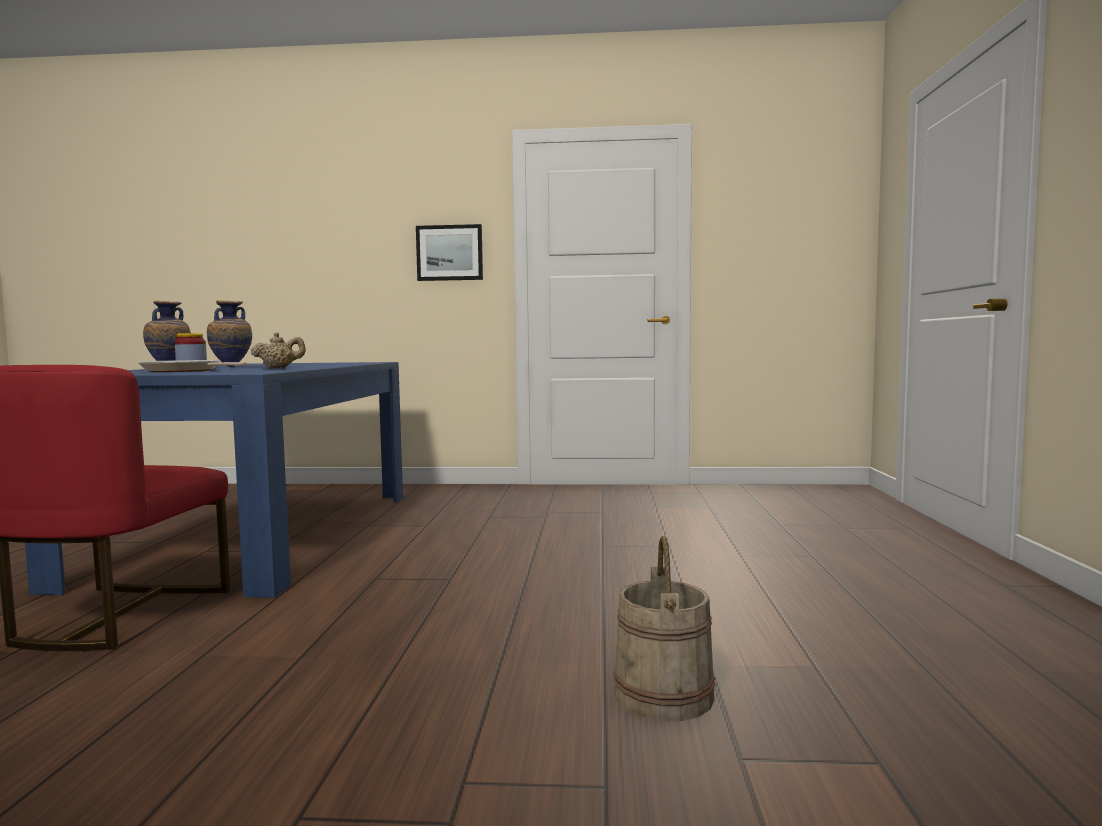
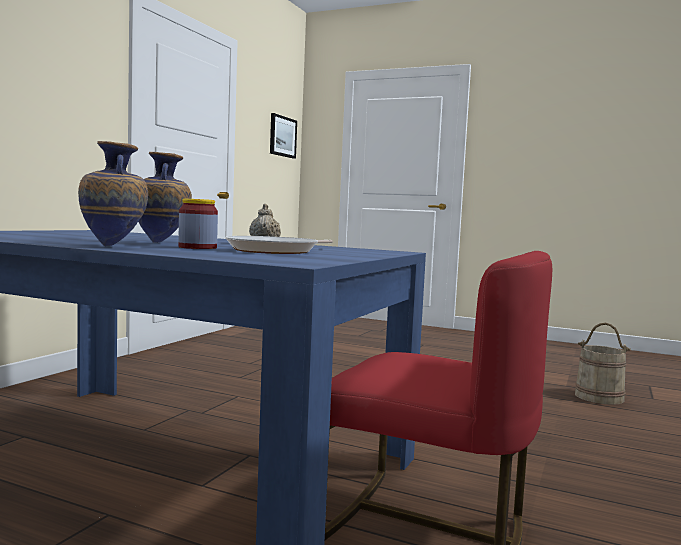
camera: 70 degrees left, 0 degrees up
picture [416,224,483,281] -> picture moved to [270,113,297,159]

